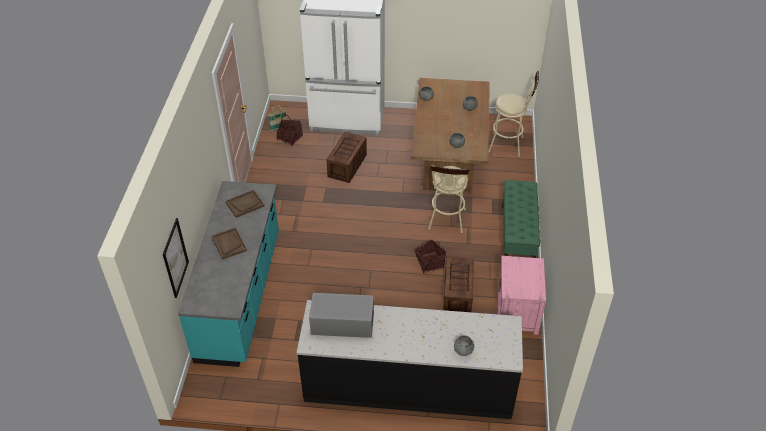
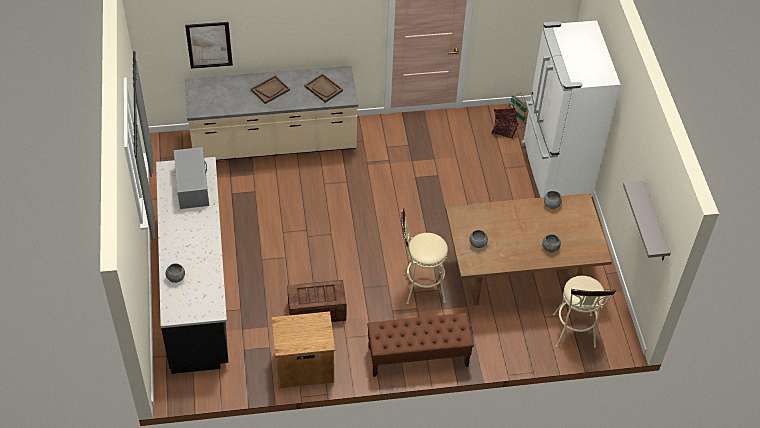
camera: 75 degrees right, 5 degrees up
turquoise counter [178,181,279,367] -> beige counter [185,66,358,160]
crate [326,132,367,183] -> none
basket [415,239,446,273] -> none
pink nightstand [497,256,546,335] -> brown nightstand [271,311,335,388]
green bench [502,180,540,258] -> brown bench [367,313,474,377]
none -> grey shelf [623,181,671,261]

